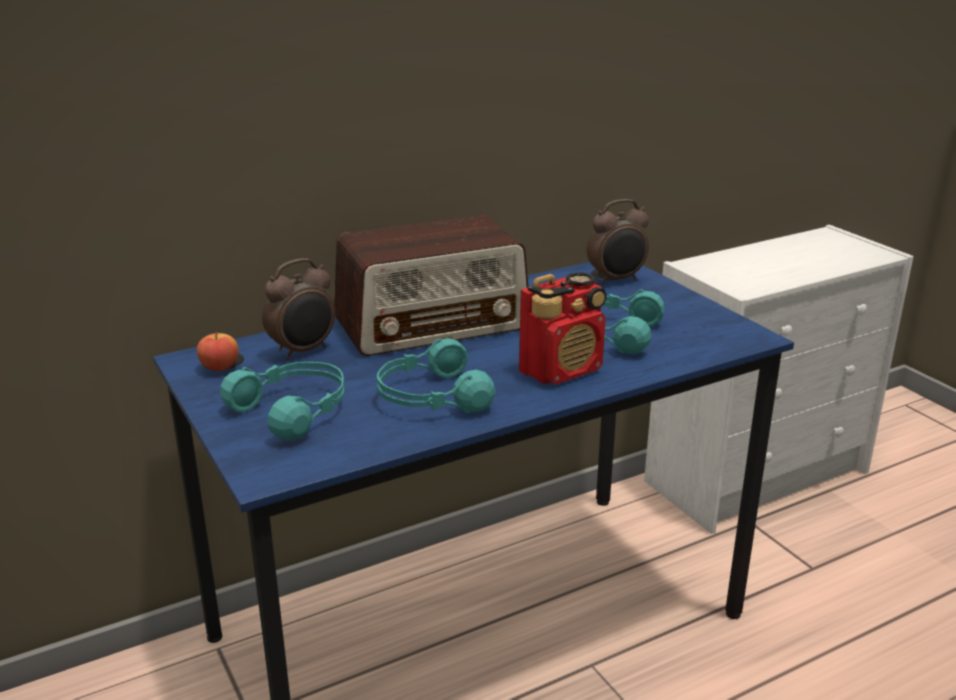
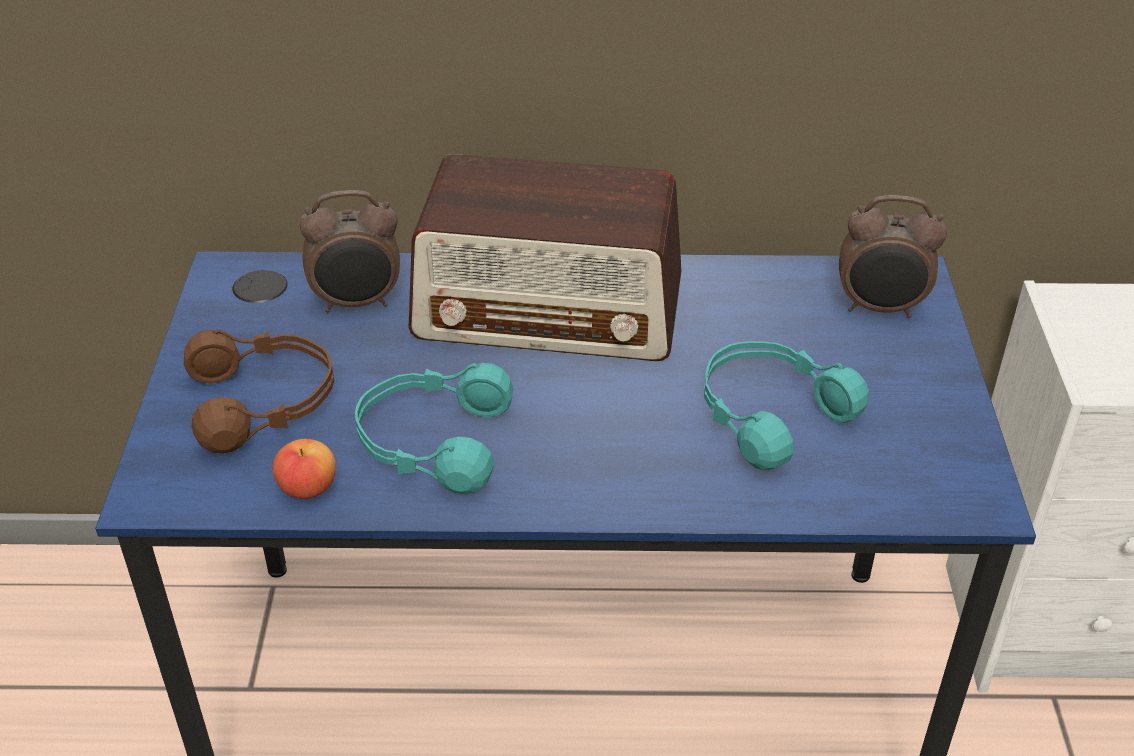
camera: 30 degrees right, 15 degrees up
apple [197,332,239,371] -> apple moved to [273,439,336,499]
turquoise headphones [220,362,344,440] -> brown headphones [184,329,334,454]
radio [519,272,607,385] -> none

